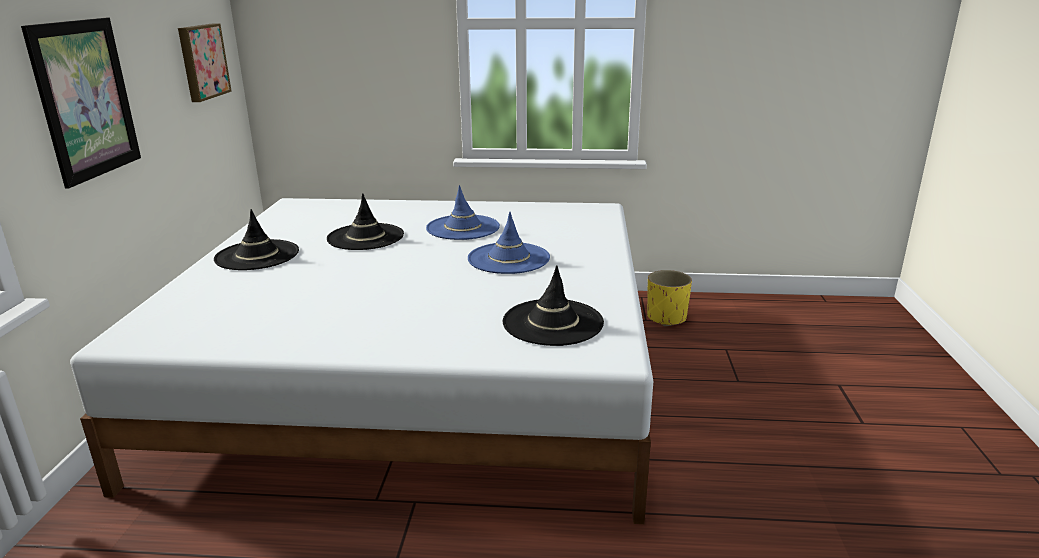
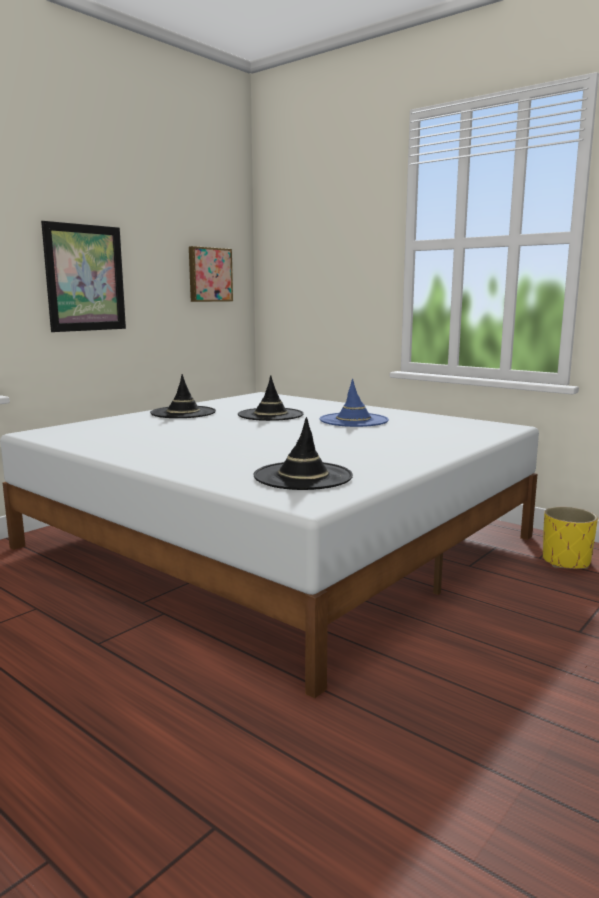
camera: 35 degrees right, 10 degrees down
blue hat [468,212,550,274] -> none

